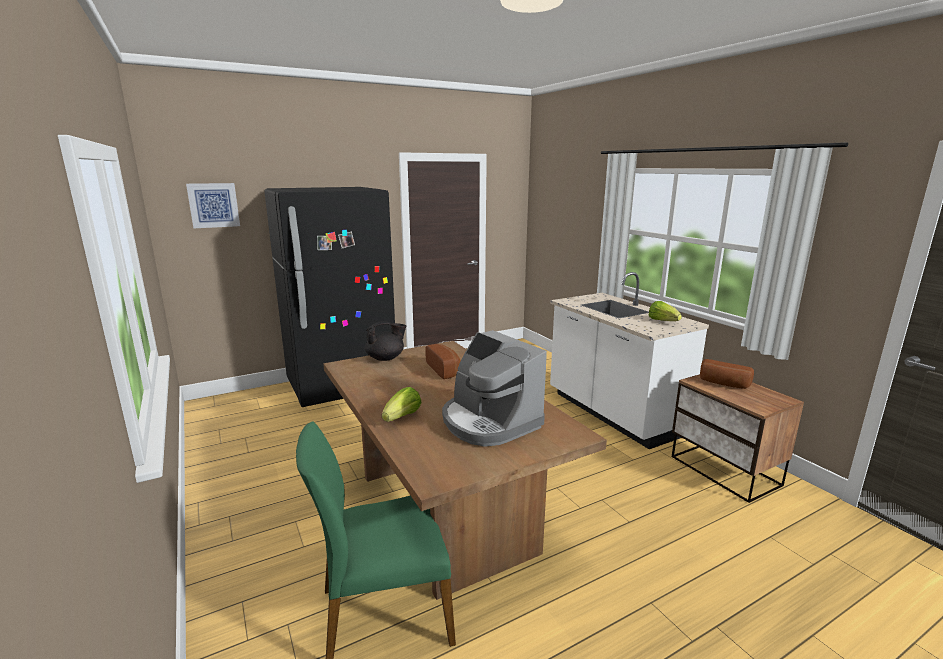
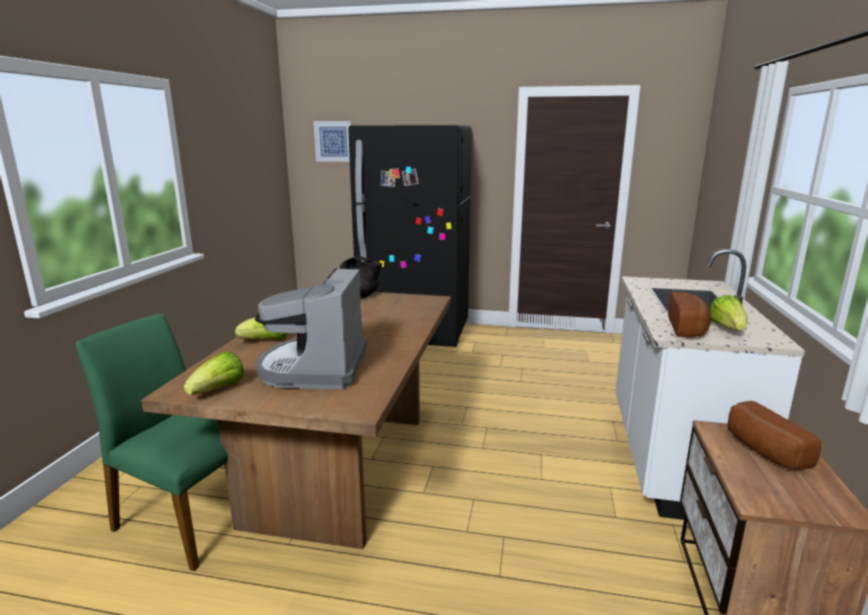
camera: 40 degrees right, 0 degrees up
bread [425,344,461,379] -> bread moved to [668,292,711,338]
none -> lettuce [184,352,244,395]

